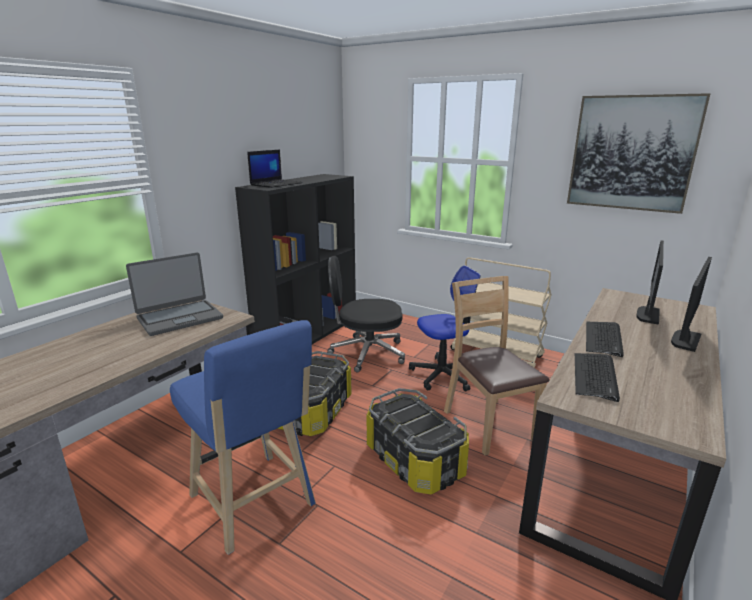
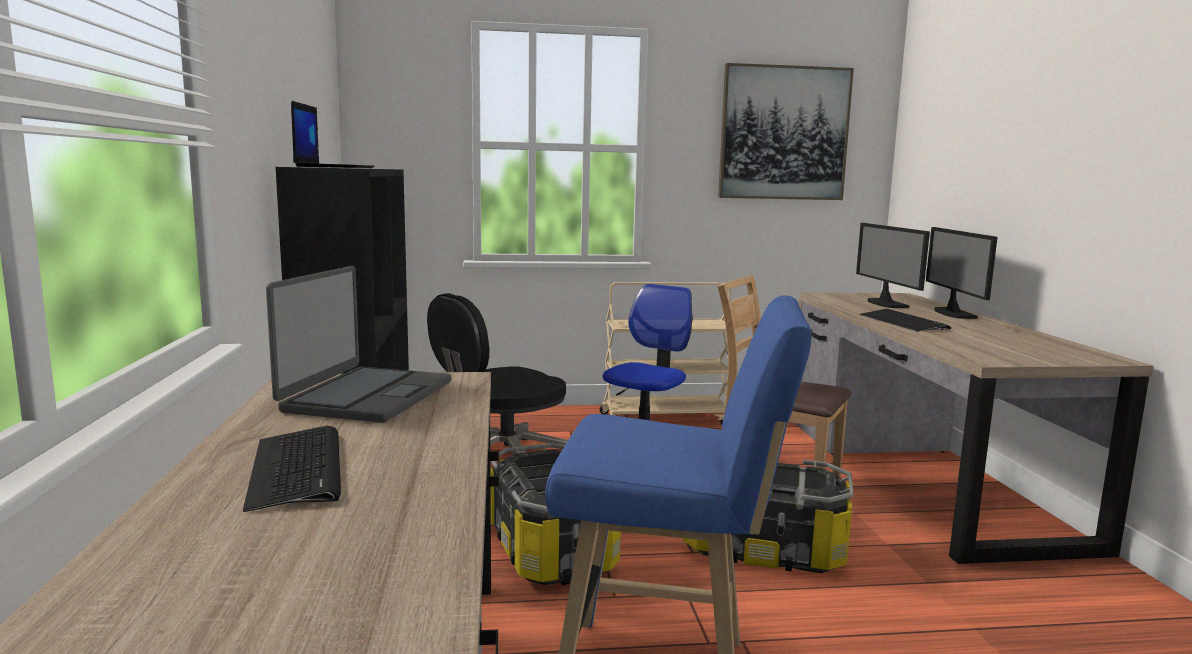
camera: 40 degrees left, 10 degrees down
keyboard [575,353,620,402] -> keyboard moved to [243,426,341,512]

